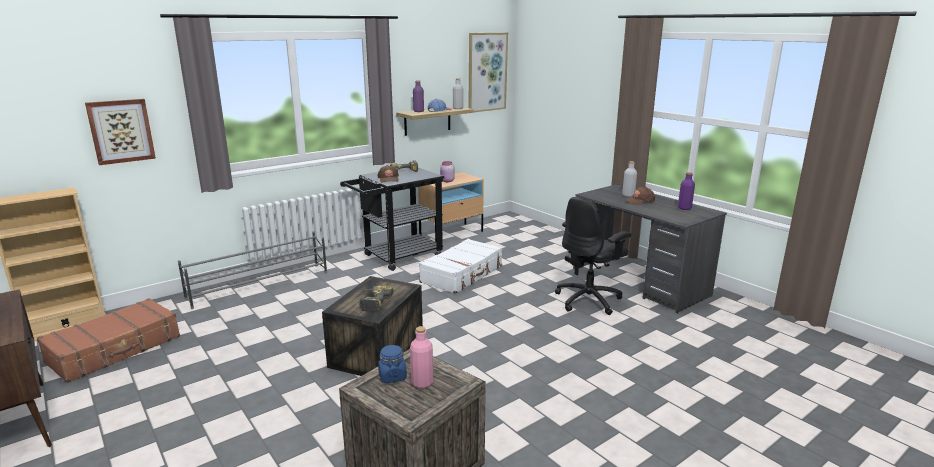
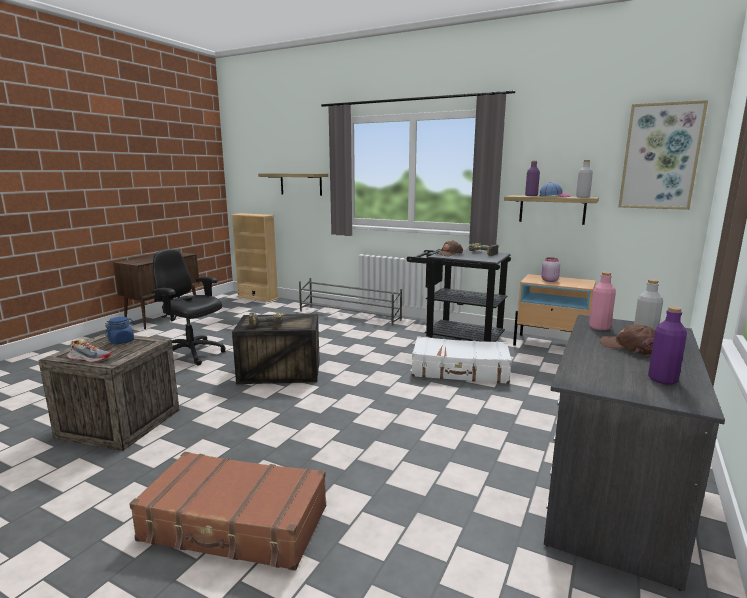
camera: 65 degrees right, 5 degrees down
brown suitcase [37,298,180,383] -> brown suitcase moved to [129,452,326,571]
picture [85,99,156,165] -> shelf [258,173,328,196]
pink bottle [410,326,433,388] -> pink bottle moved to [589,272,616,330]
black office chair [555,197,631,315] -> black office chair moved to [152,249,226,366]
none -> shoe [67,339,111,363]

